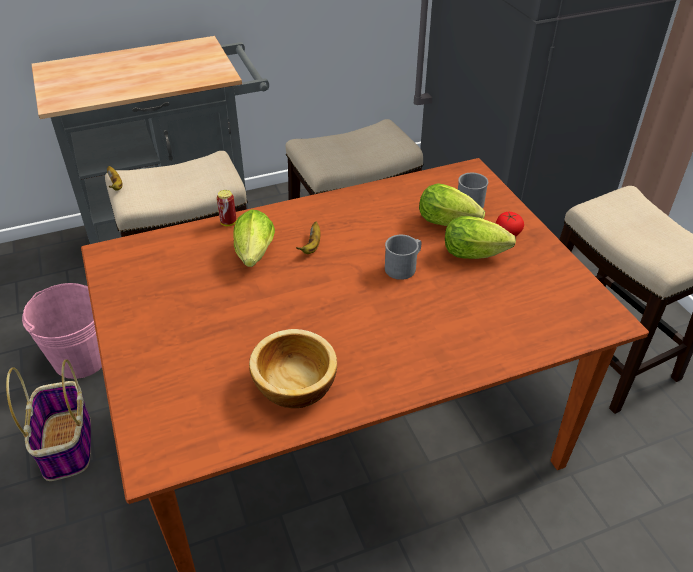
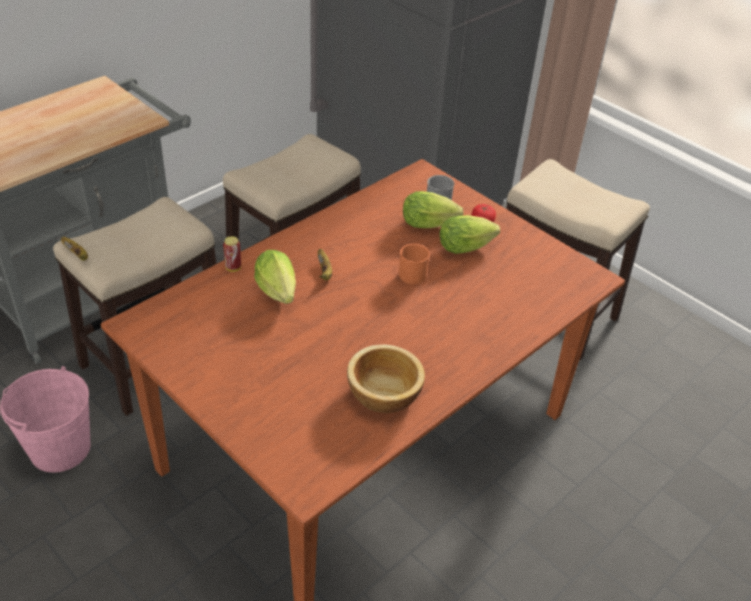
camera: 25 degrees left, 0 degrees up
basket [6,359,91,481] -> none
grey mug [385,235,422,280] -> orange mug [399,244,430,284]

